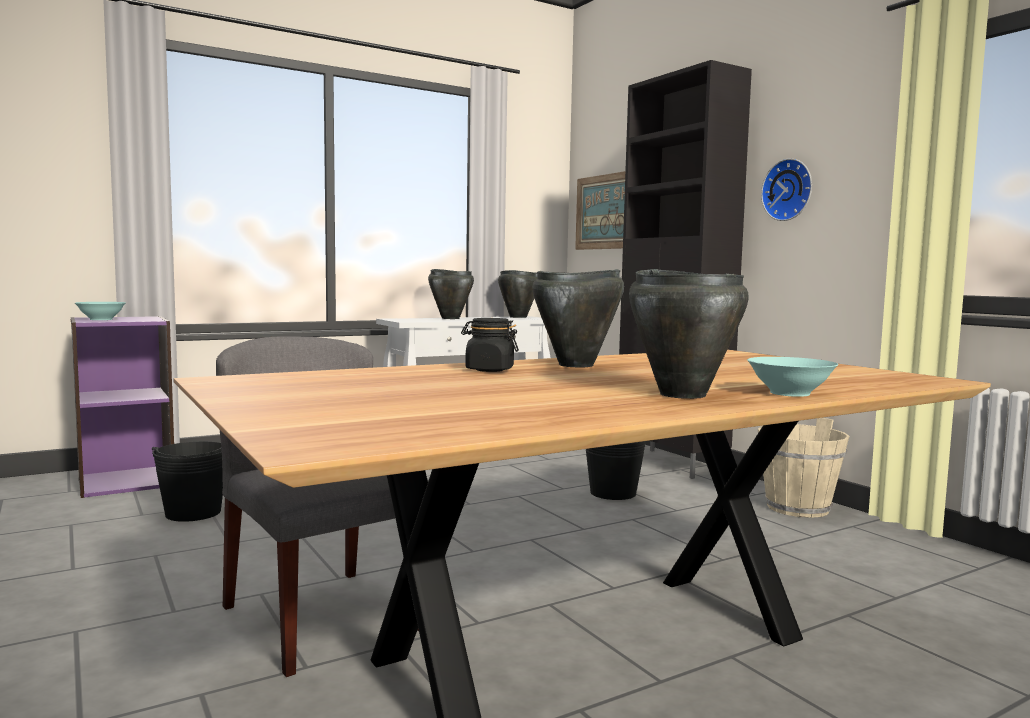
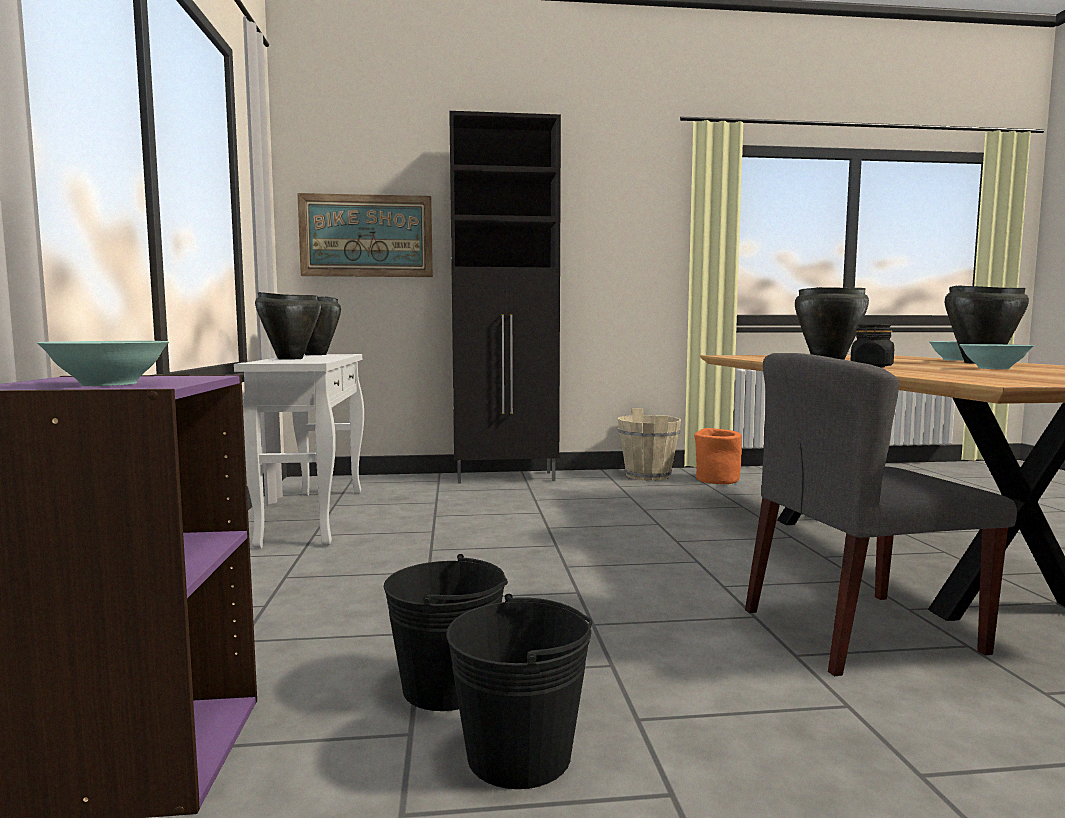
camera: 65 degrees left, 0 degrees up
black bucket [586,441,646,500] -> black bucket moved to [446,594,592,789]
wall clock [761,158,812,221] -> none
none -> orange planter [694,428,742,484]
none -> turquoise bowl [960,344,1034,369]

